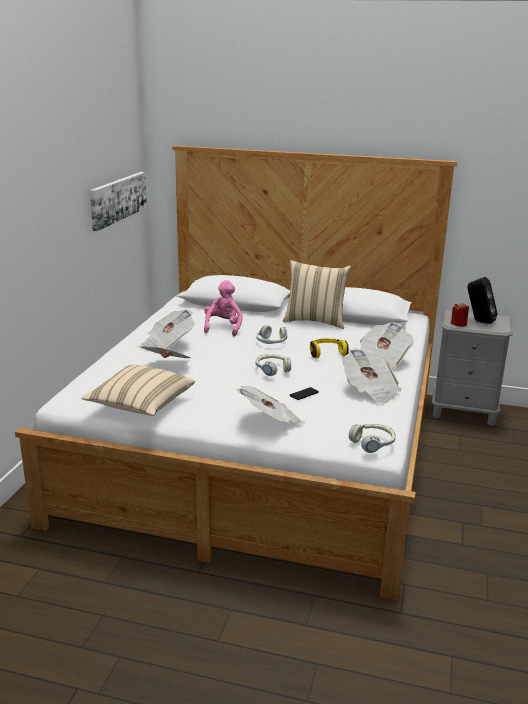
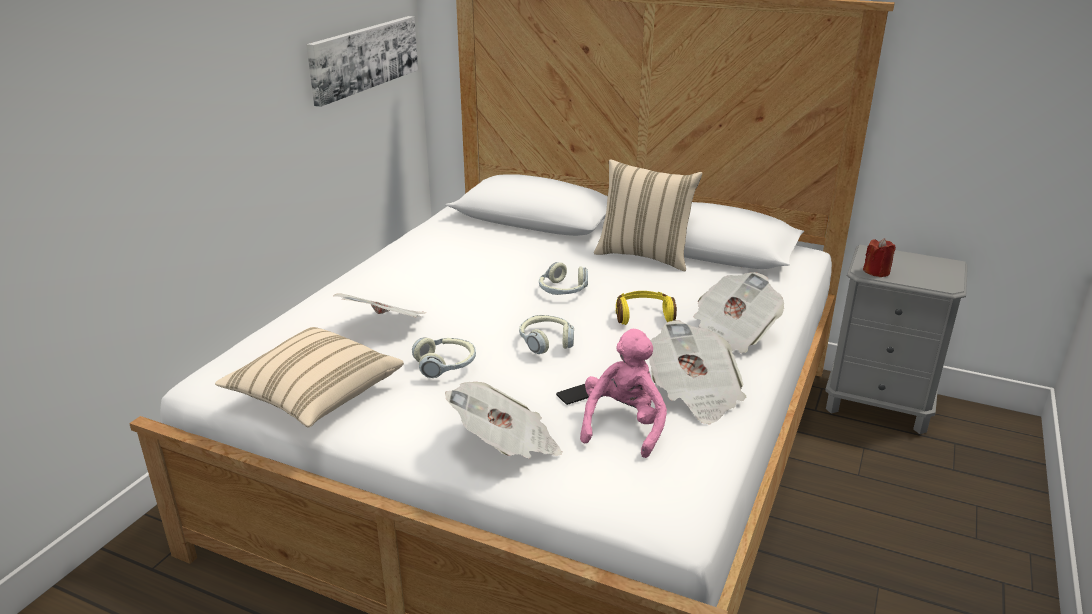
camera: 10 degrees right, 5 degrees up
newspaper [140,310,194,350] -> none
pink plush toy [204,280,243,337] -> pink plush toy moved to [580,329,667,458]
headphones [349,424,396,453] -> headphones moved to [412,337,476,378]
black speaker [467,277,497,324] -> none

